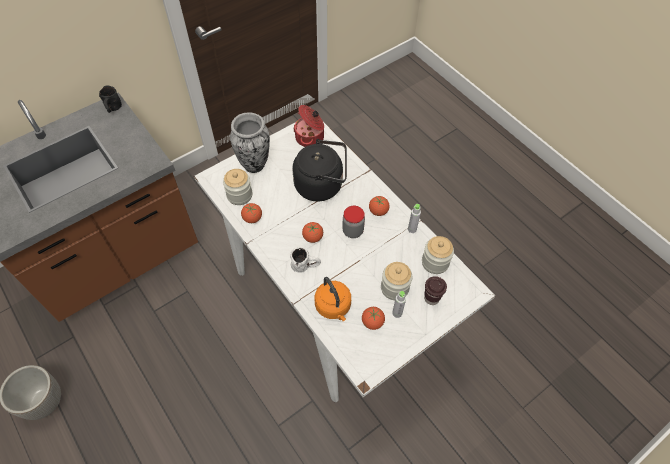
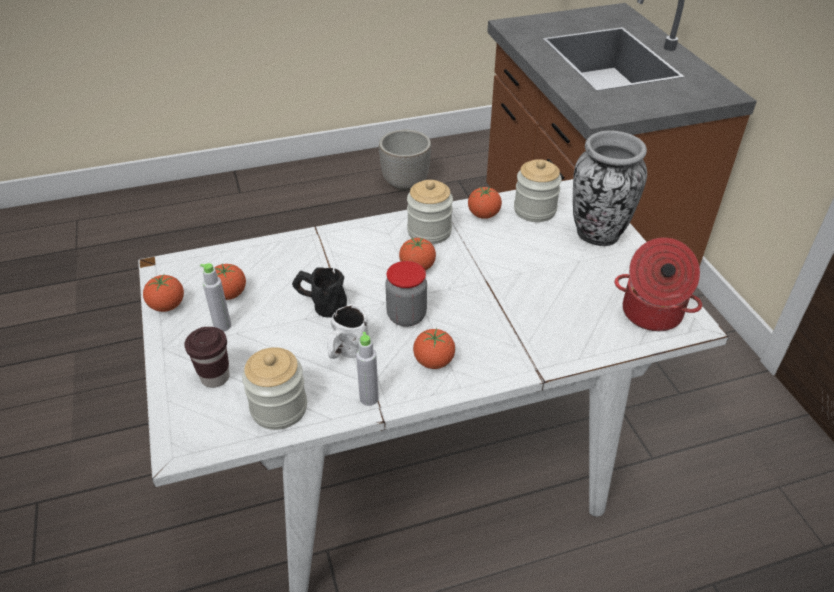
camera: 110 degrees right, 15 degrees down
black mug [99,85,122,113] -> black mug moved to [292,267,347,318]
white mug [290,247,321,272] -> white mug moved to [327,304,369,359]
black kettle [292,139,347,202] -> none
orange kettle [315,277,351,321] -> none
jar [381,262,412,300] -> jar moved to [407,180,453,244]
none -> tomato [143,275,184,312]

